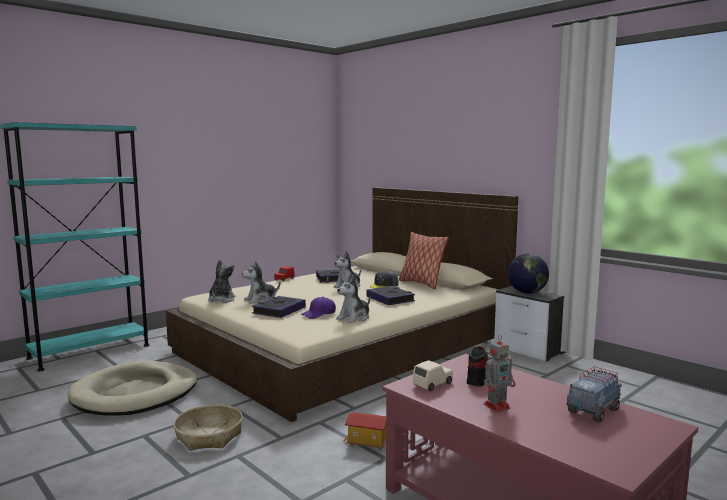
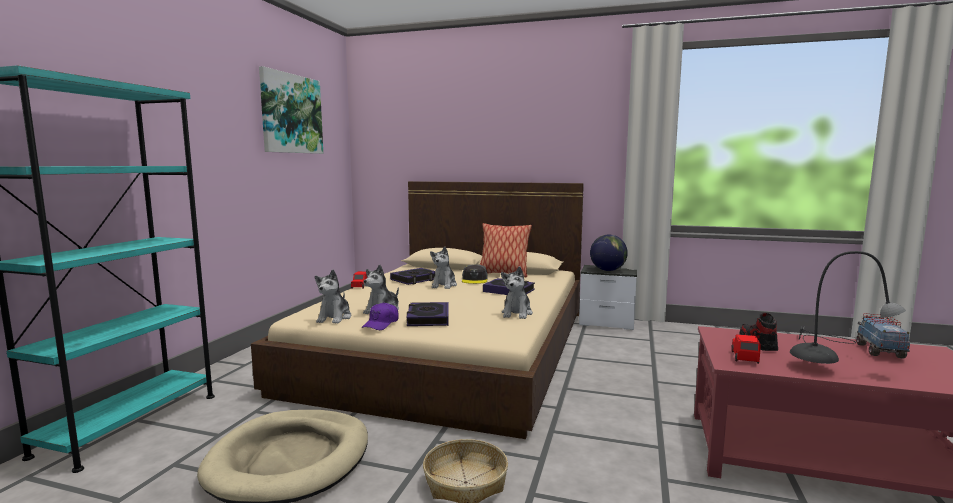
camera: 30 degrees left, 0 degrees up
plush toy [208,259,235,303] -> plush toy turned 150 degrees counterclockwise [315,270,351,324]
purple cap [301,297,336,319] -> purple cap moved to [362,302,399,330]
toy house [344,412,386,450] -> none
beige toy car [413,360,453,391] -> red toy car [731,334,761,364]
toy robot [484,335,515,412] -> grey table lamp [790,251,906,364]
none -> picture [259,66,323,154]

